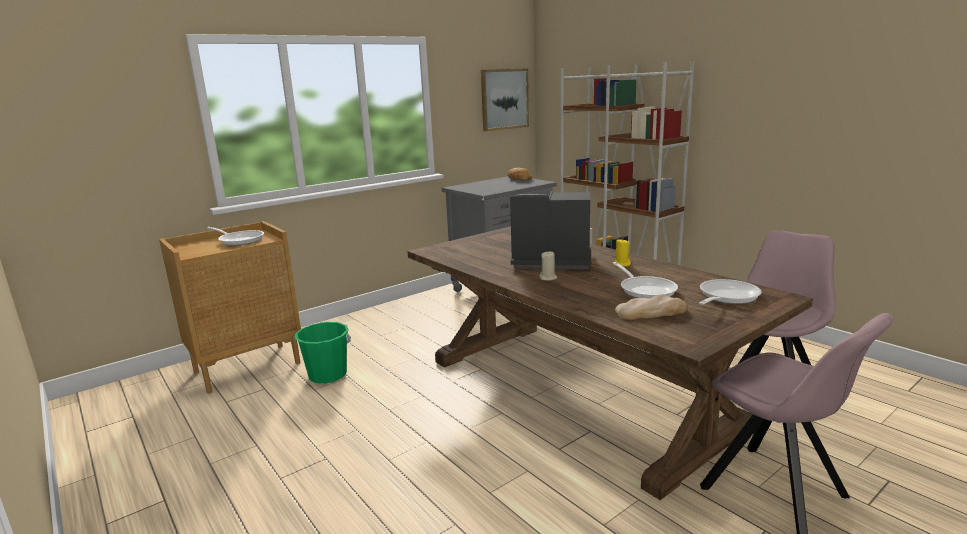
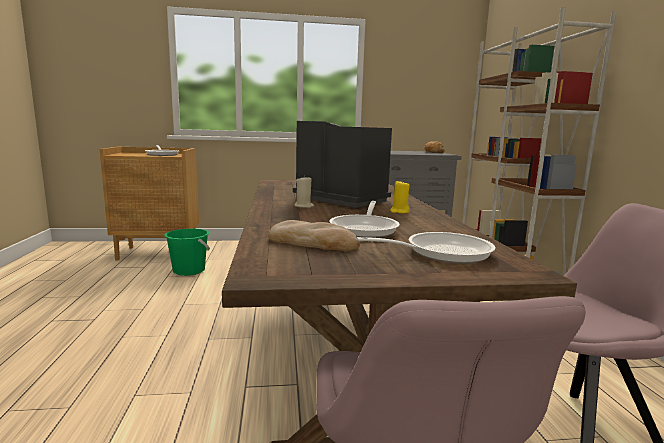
camera: 30 degrees right, 5 degrees down
picture [481,68,529,131] -> none

